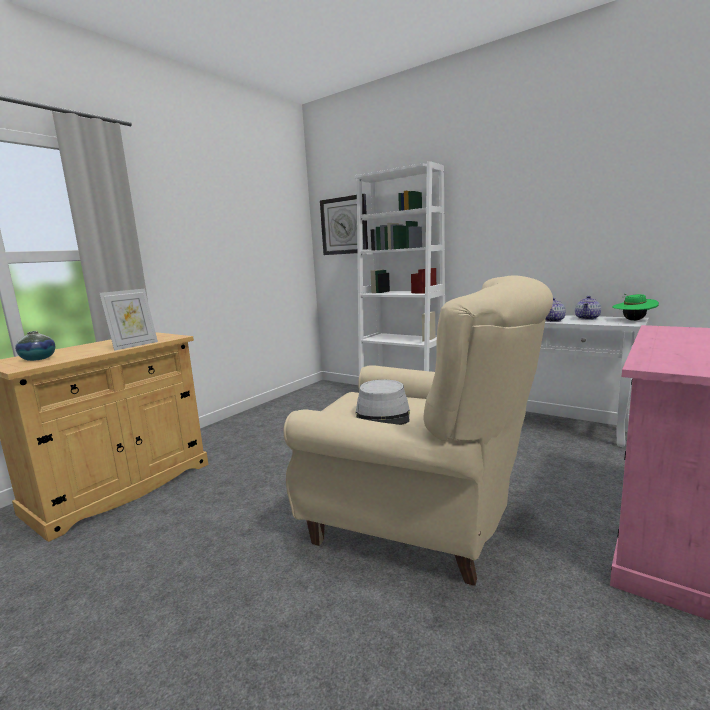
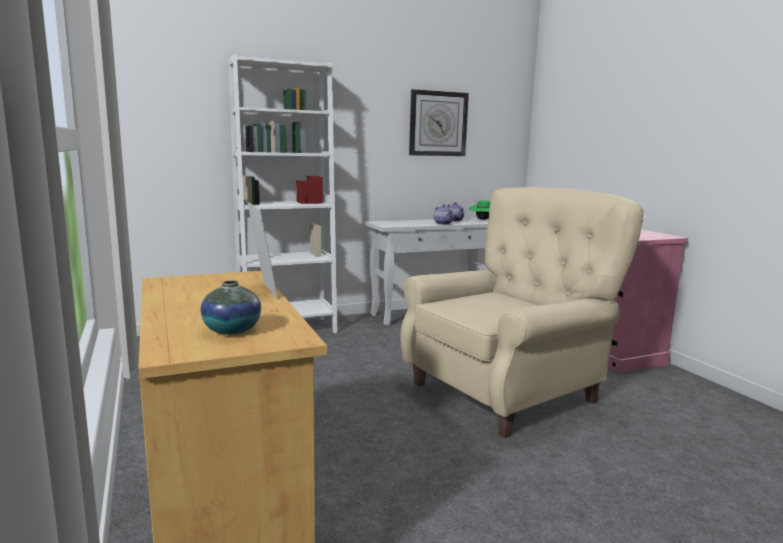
camera: 60 degrees left, 0 degrees up
wall clock [320,194,368,255] -> wall clock moved to [409,89,469,156]
grey hat [355,380,410,425] -> none

